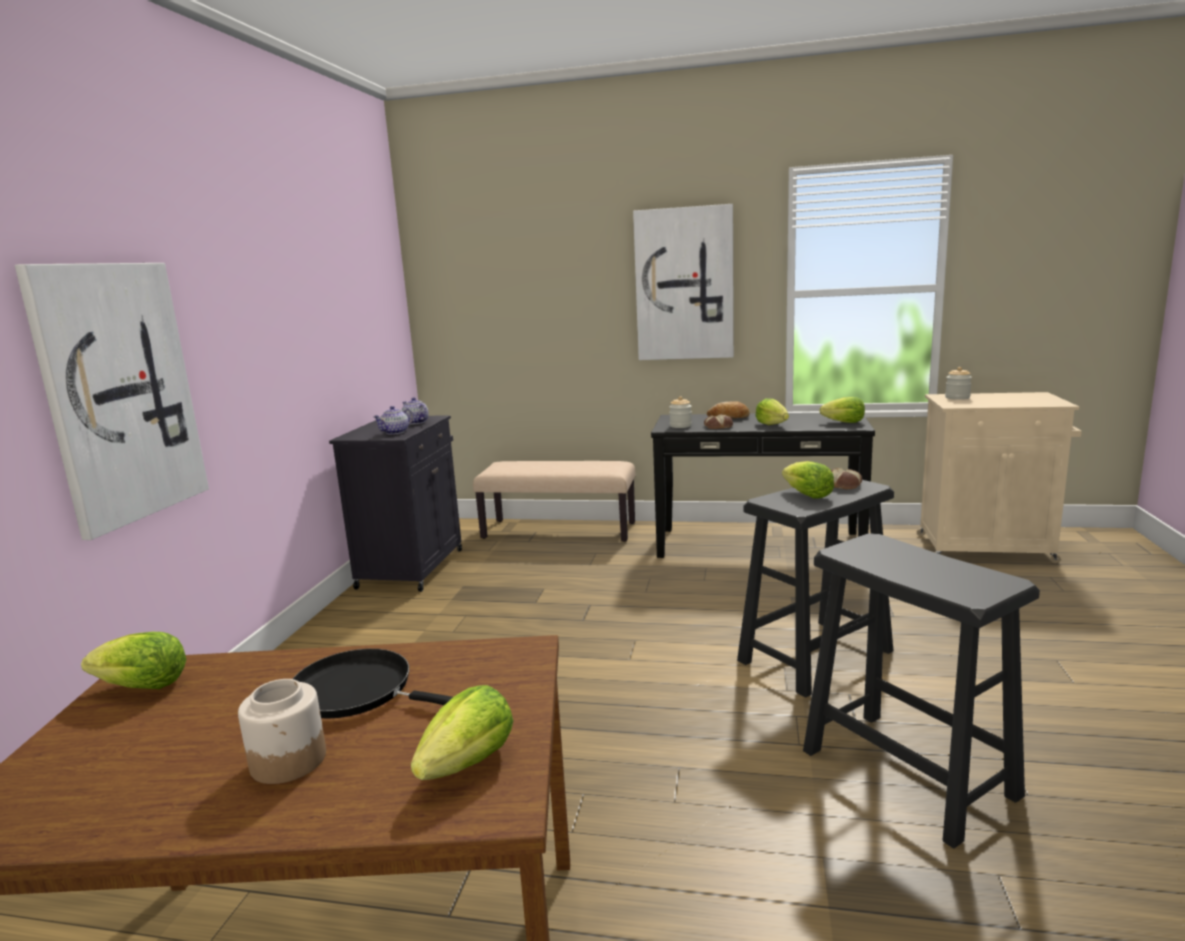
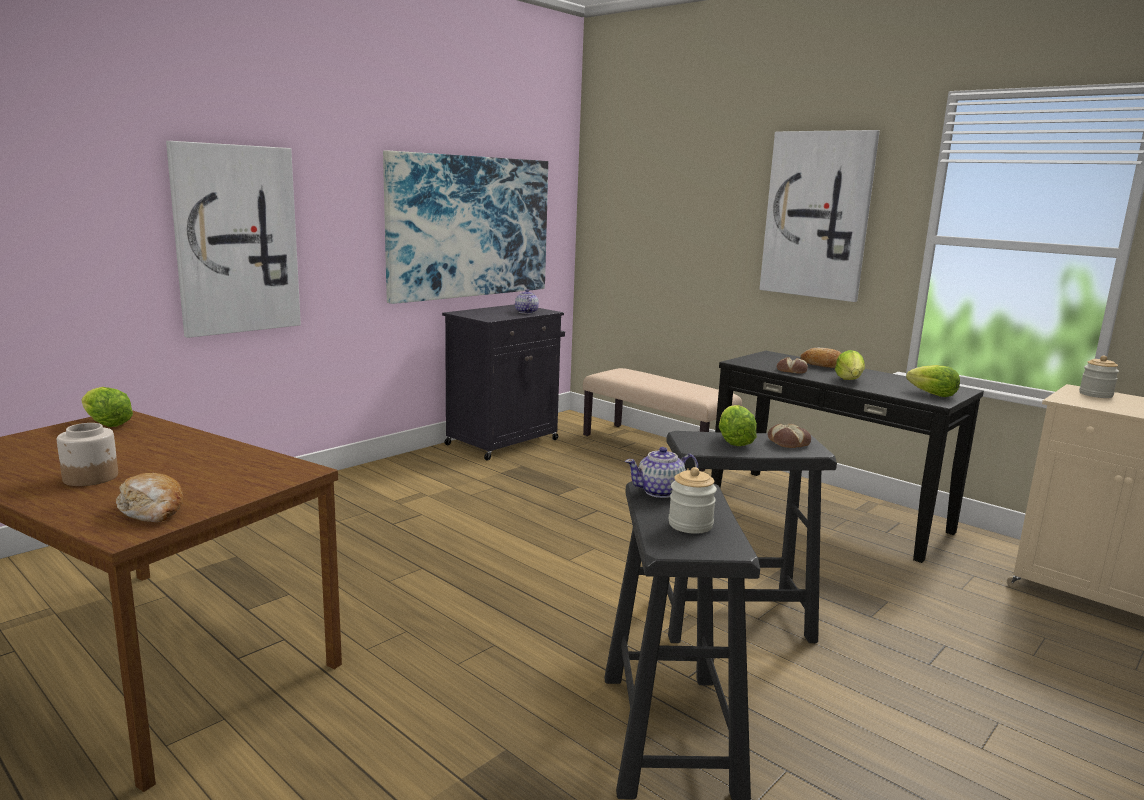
camera: 30 degrees right, 0 degrees up
black frying pan [292,649,453,719] -> none
teapot [373,406,413,435] -> teapot moved to [625,447,698,498]
lettuce [411,685,513,780] -> bread [116,473,183,522]
jar [669,396,692,428] -> jar moved to [668,467,717,534]
none -> picture [383,151,548,304]

